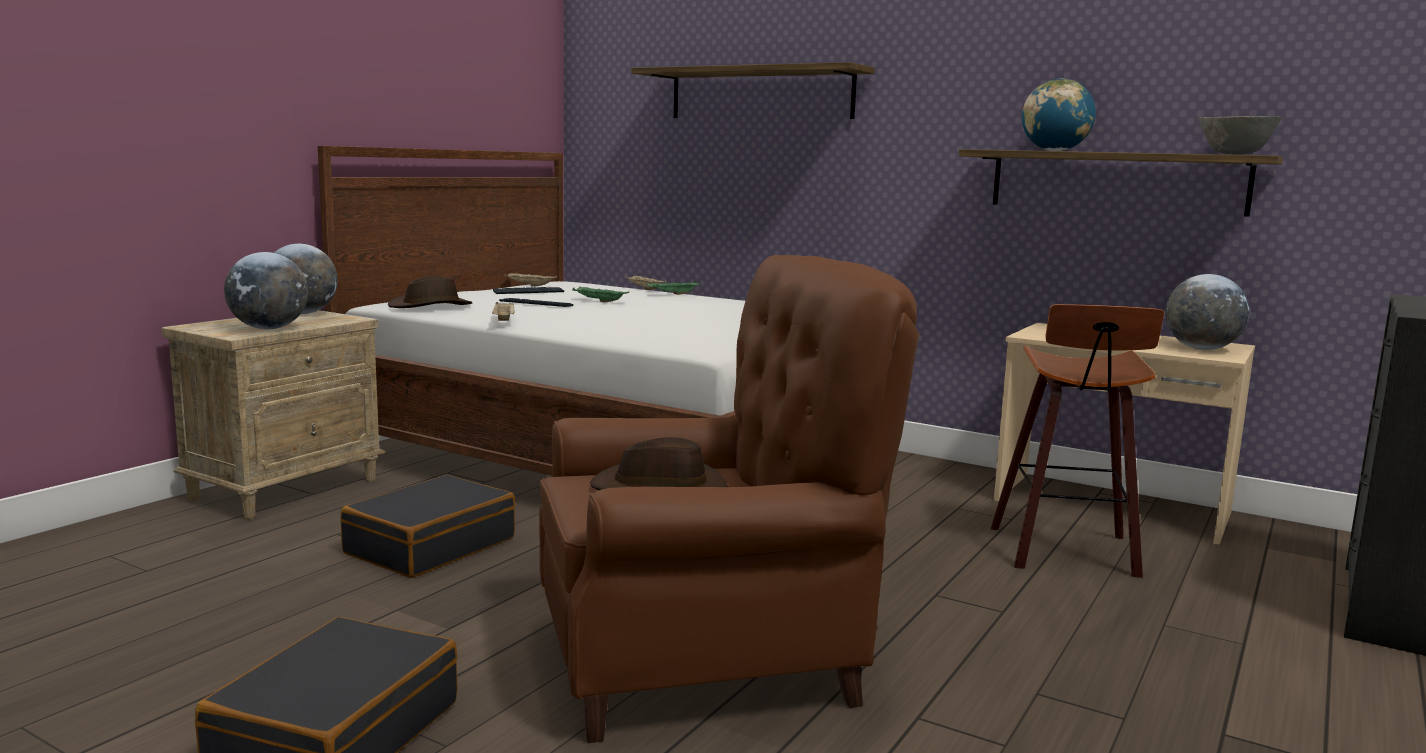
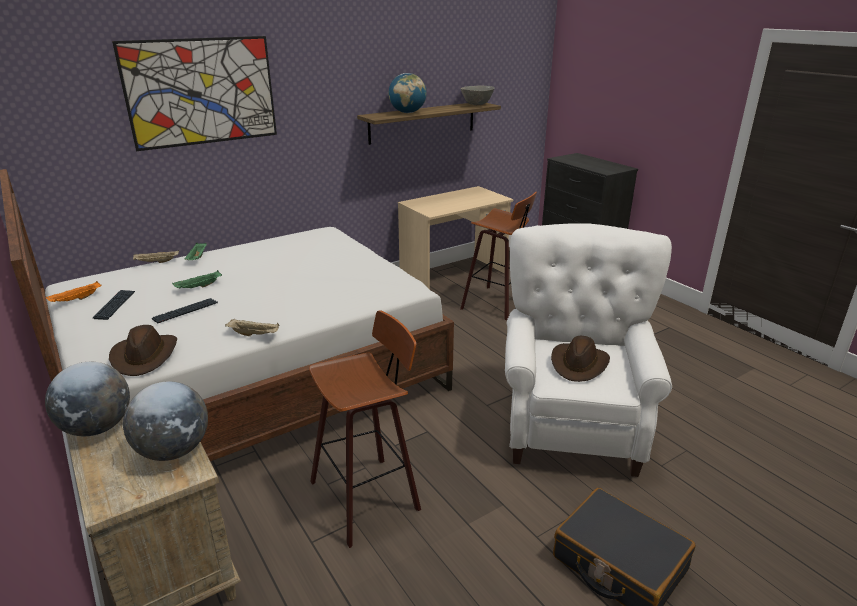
camera: 65 degrees left, 15 degrees up
black suitcase [341,475,515,578] -> stool [309,310,421,548]
beige tray [504,272,557,287] -> orange tray [46,281,101,302]
brown armchair [539,255,919,743] -> white armchair [505,223,672,477]
shelf [631,62,874,119] -> picture [112,36,277,151]
globe [1165,274,1249,350] -> none

